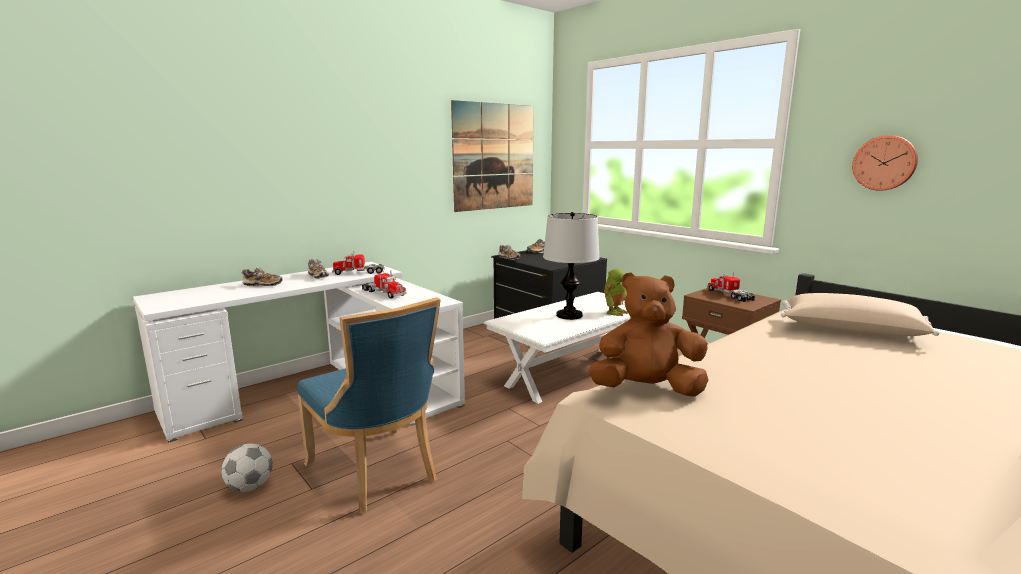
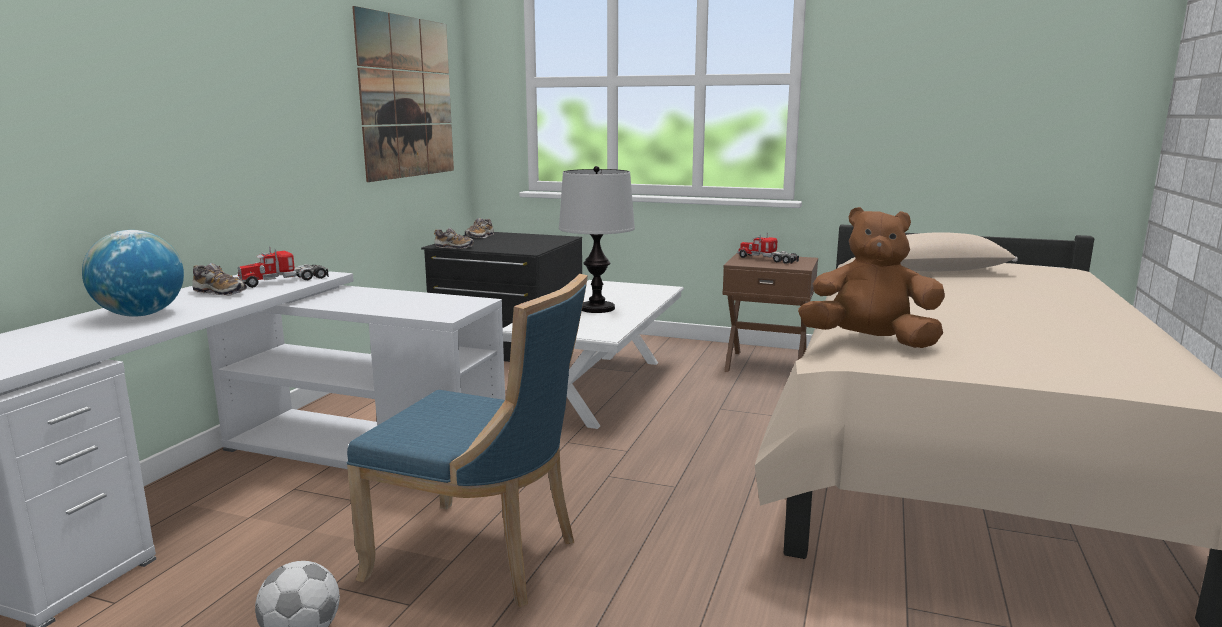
camera: 30 degrees left, 0 degrees up
shoe [242,267,283,286] -> globe [82,230,184,317]
toy truck [362,271,407,299] -> none
brown plush toy [588,272,708,397] -> brown plush toy turned 45 degrees clockwise [798,207,945,348]
toy robot [604,269,628,316] -> none
wall clock [852,135,918,191] -> none

